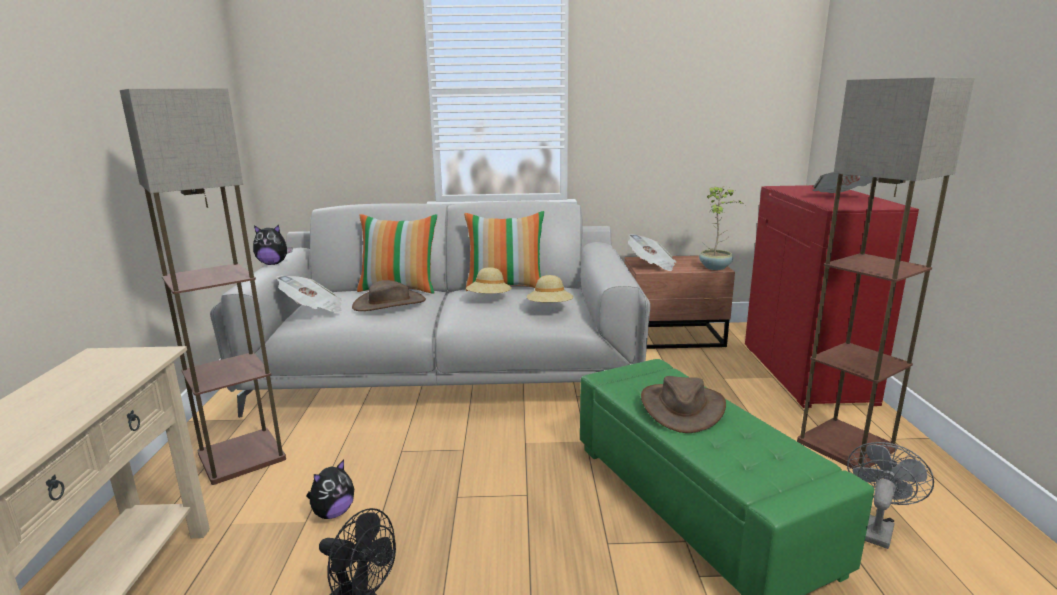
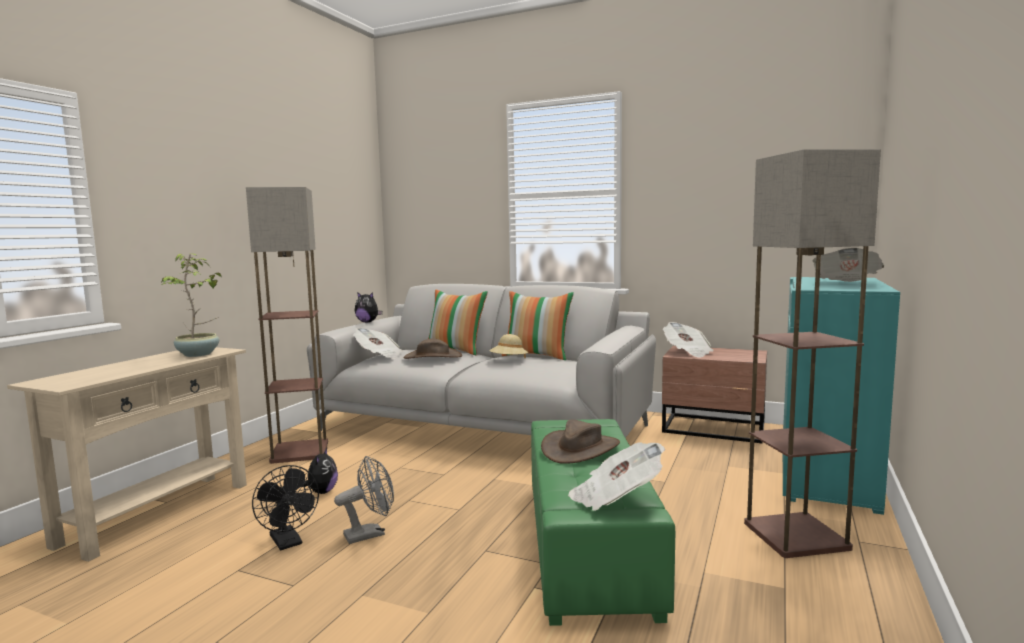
camera: 25 degrees right, 10 degrees down
plush toy [306,459,354,519] -> plush toy turned 60 degrees counterclockwise [301,448,338,494]
beige hat [526,275,573,302] -> none
potted plant [699,186,745,270] -> potted plant moved to [162,254,221,357]
red cabinet [745,185,919,408] -> turquoise cabinet [783,277,900,515]
grey fan [847,442,934,549] -> grey fan moved to [334,456,394,544]
none -> newspaper [568,442,665,511]

